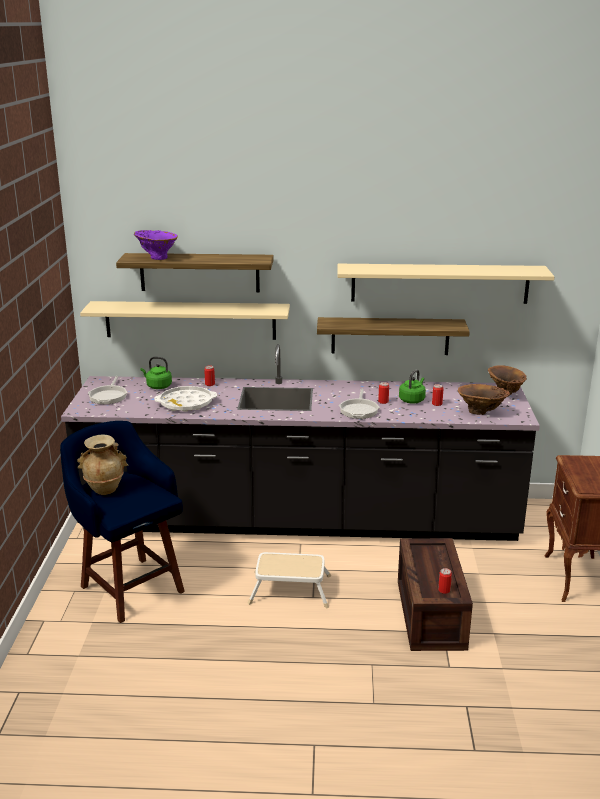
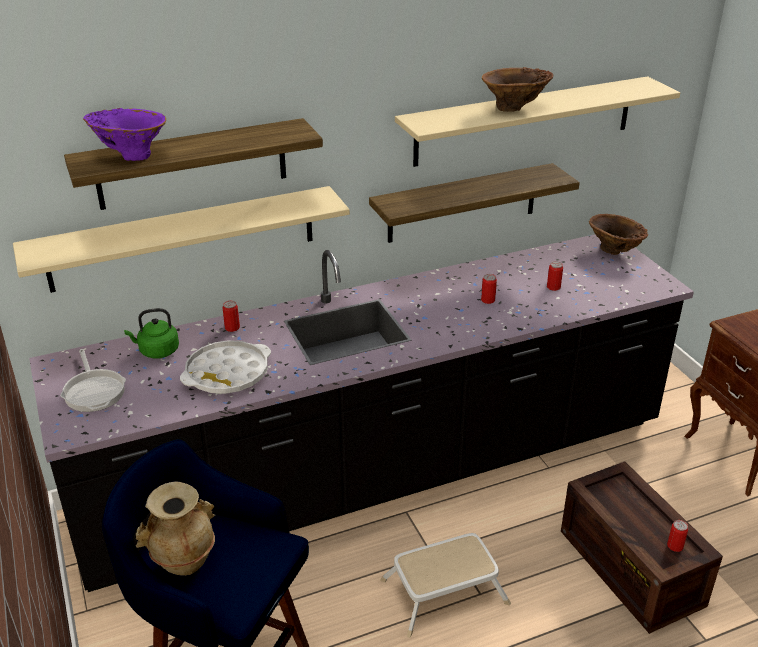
camera: 25 degrees left, 10 degrees up
frying pan [339,389,380,419] -> none
green kettle [399,369,426,403] -> none
brown vase [458,384,510,415] -> brown vase moved to [482,67,553,112]

